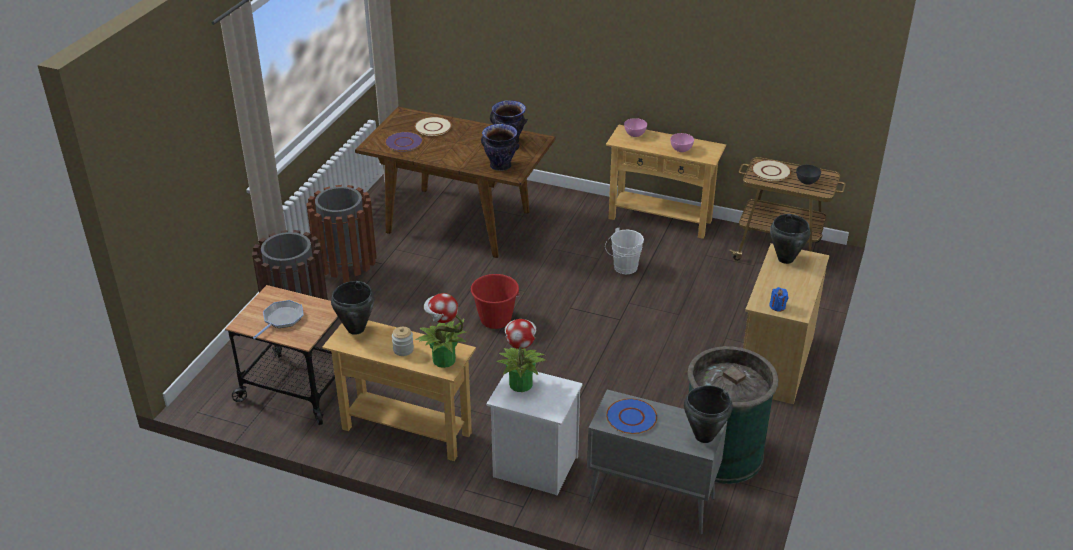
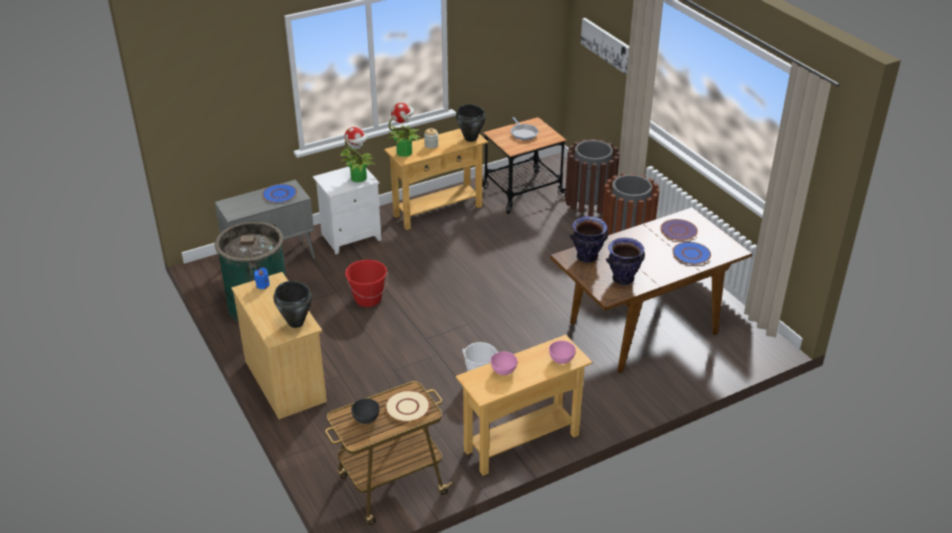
camera: 130 degrees right, 0 degrees up
beige plate [415,117,452,136] -> blue plate [672,242,711,265]
red bucket [471,274,520,329] -> red bucket moved to [345,260,388,307]
black cooking pot [684,386,733,443] -> none
none -> picture [581,18,629,75]

